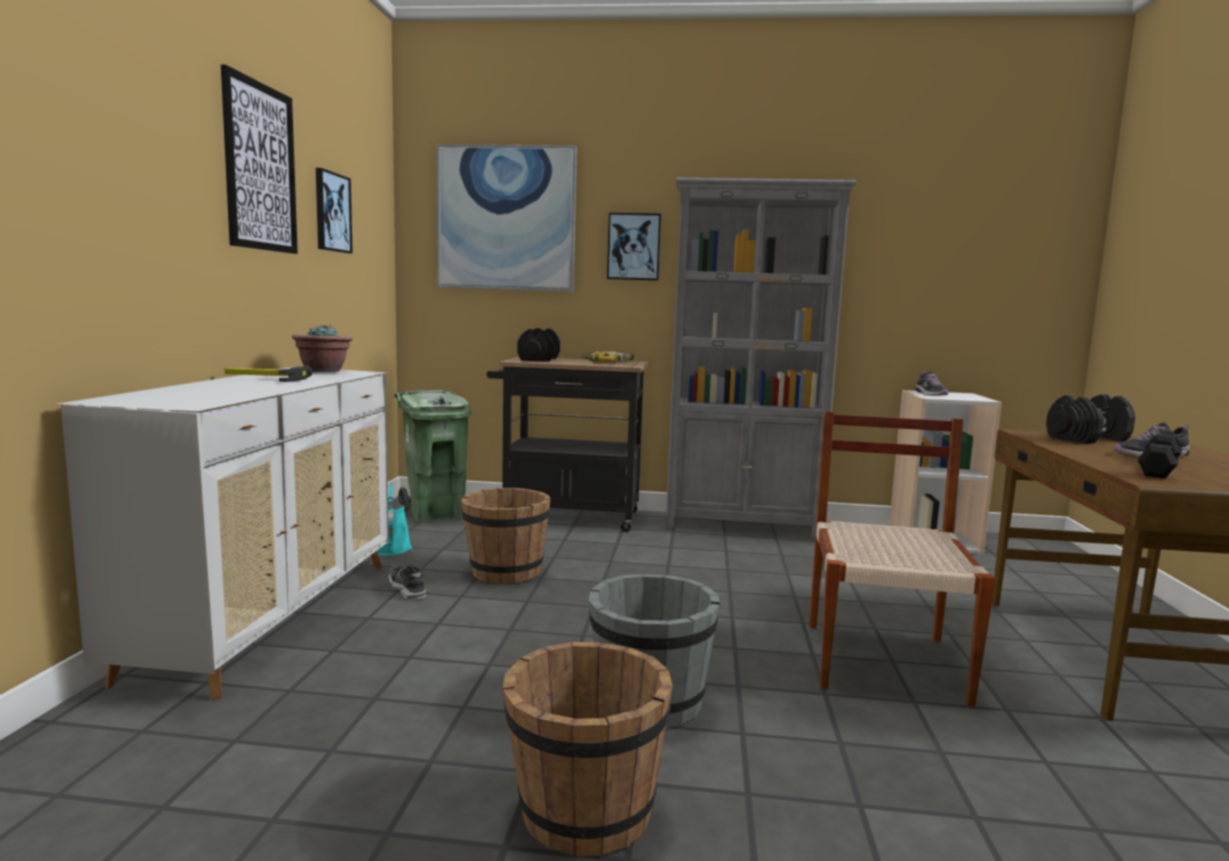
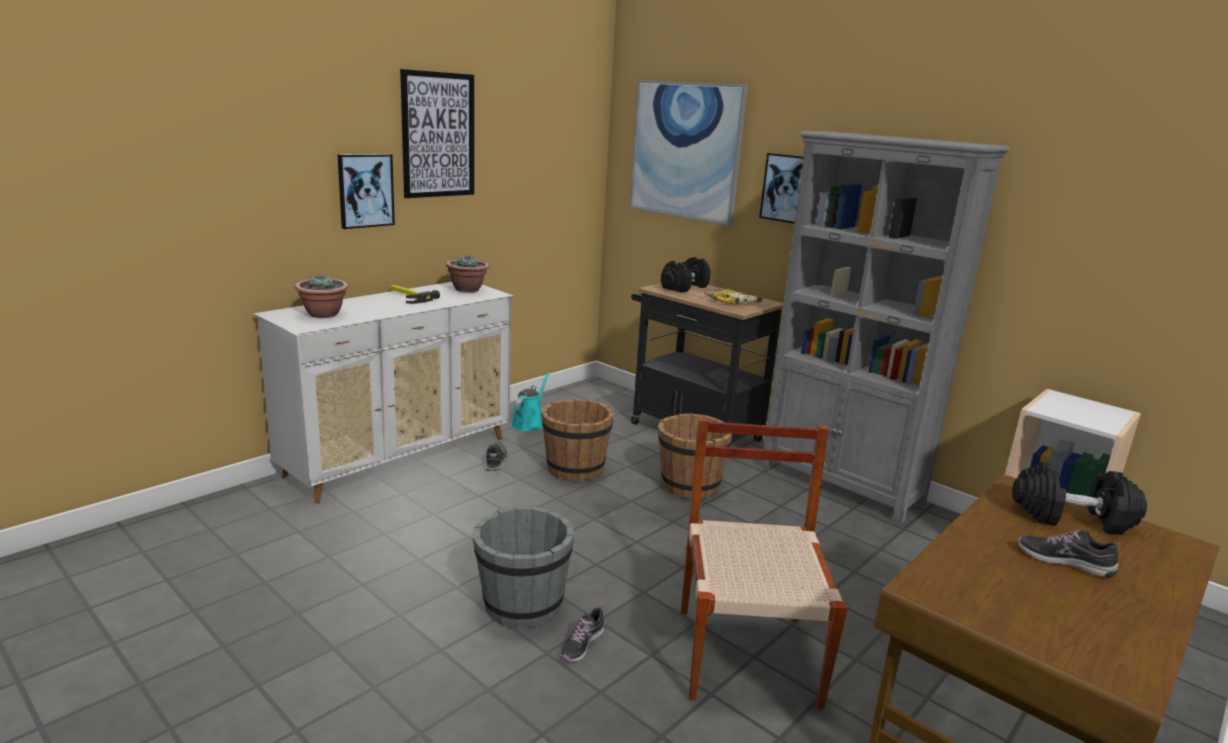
camera: 35 degrees right, 10 degrees up
picture [316,168,353,253] -> picture moved to [337,154,395,229]
green trash can [394,390,471,522] -> none
brown bucket [503,642,673,856] -> brown bucket moved to [658,414,732,499]
chair [809,411,995,707] -> chair turned 45 degrees counterclockwise [681,418,847,709]
shoe [915,371,949,395] -> shoe moved to [560,604,605,662]
black dumbbell [1138,434,1182,479] -> none
none -> potted plant [295,275,348,318]

